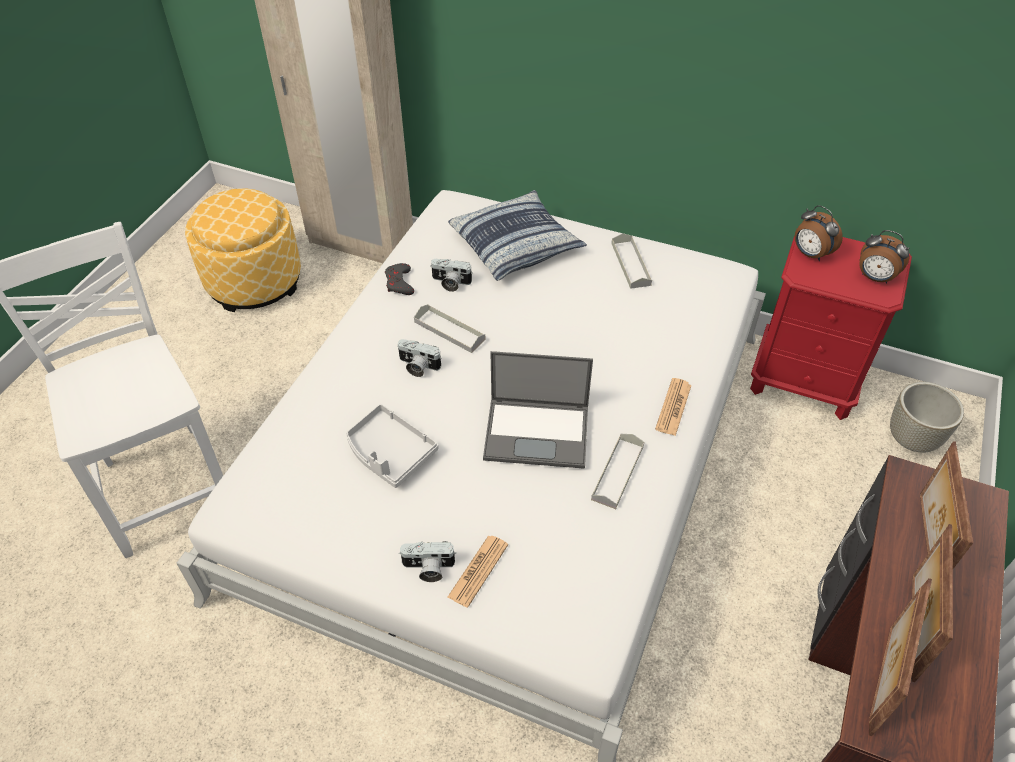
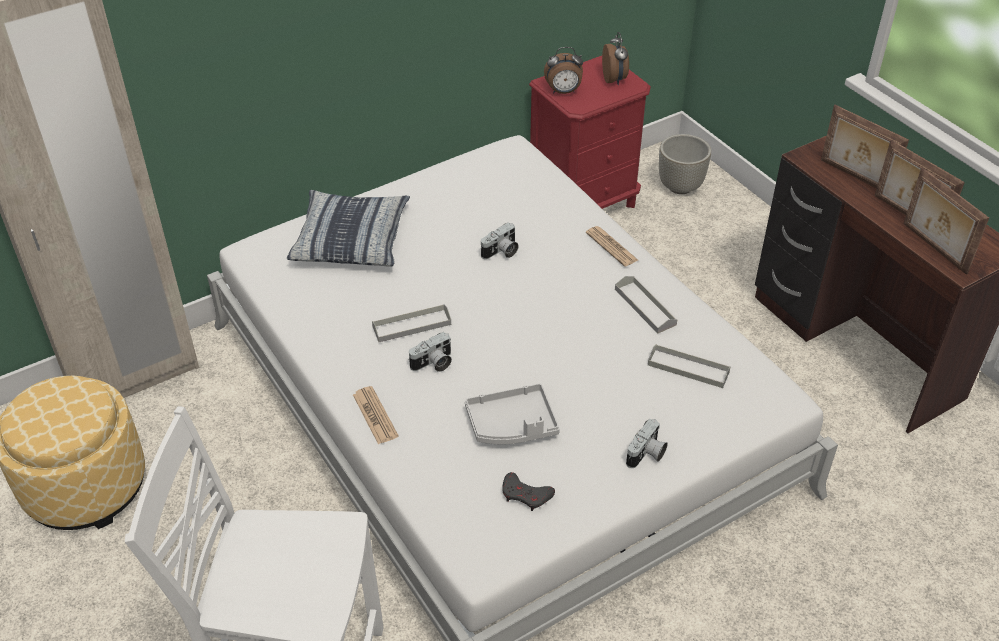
camera: 55 degrees left, 5 degrees down
grey game controller [385,263,414,295] -> grey game controller moved to [502,472,555,511]
camera [430,259,473,292] -> camera moved to [481,222,519,259]
newspaper [448,536,508,608] -> newspaper moved to [353,386,399,444]
laptop [483,351,593,469] -> none
grey tray [611,233,652,289] -> grey tray moved to [648,344,731,388]
alarm clock [859,230,910,284] -> alarm clock turned 75 degrees counterclockwise [602,32,629,85]

